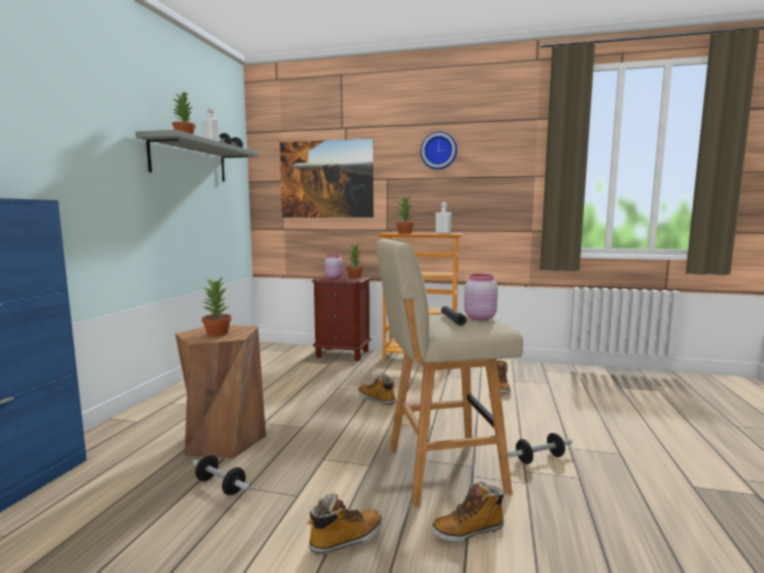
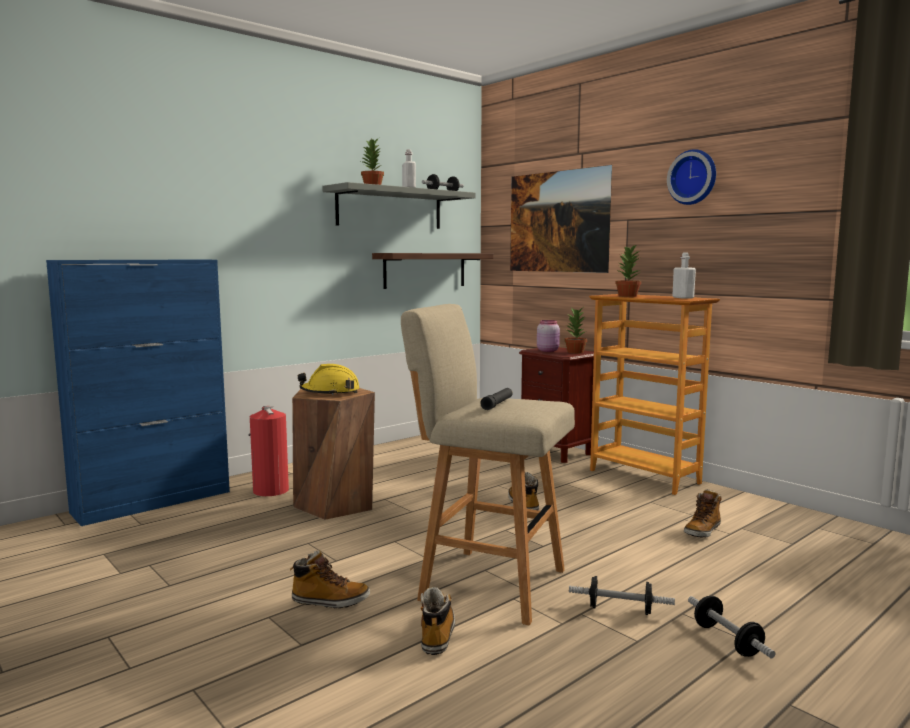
camera: 35 degrees right, 0 degrees up
dumbbell [192,455,251,495] -> dumbbell moved to [688,596,775,658]
potted plant [202,276,232,336] -> yellow hard hat [298,364,360,395]
boot [432,481,504,542] -> boot turned 75 degrees clockwise [420,587,455,655]
pink jar [464,274,498,320] -> none
none -> fire extinguisher [248,406,289,496]
none -> shelf [372,253,493,289]

